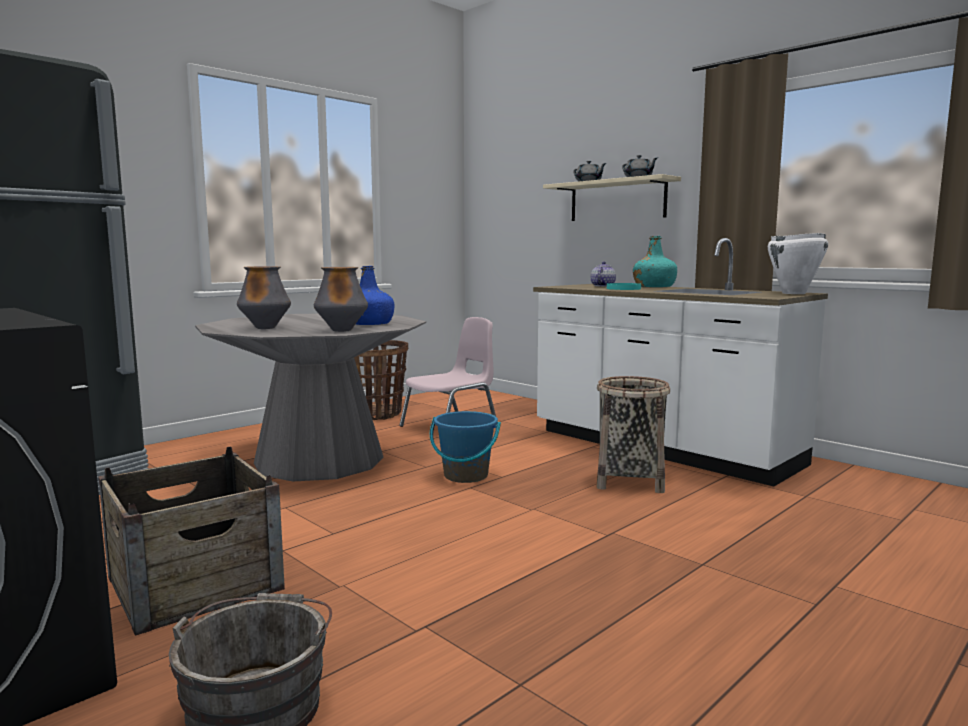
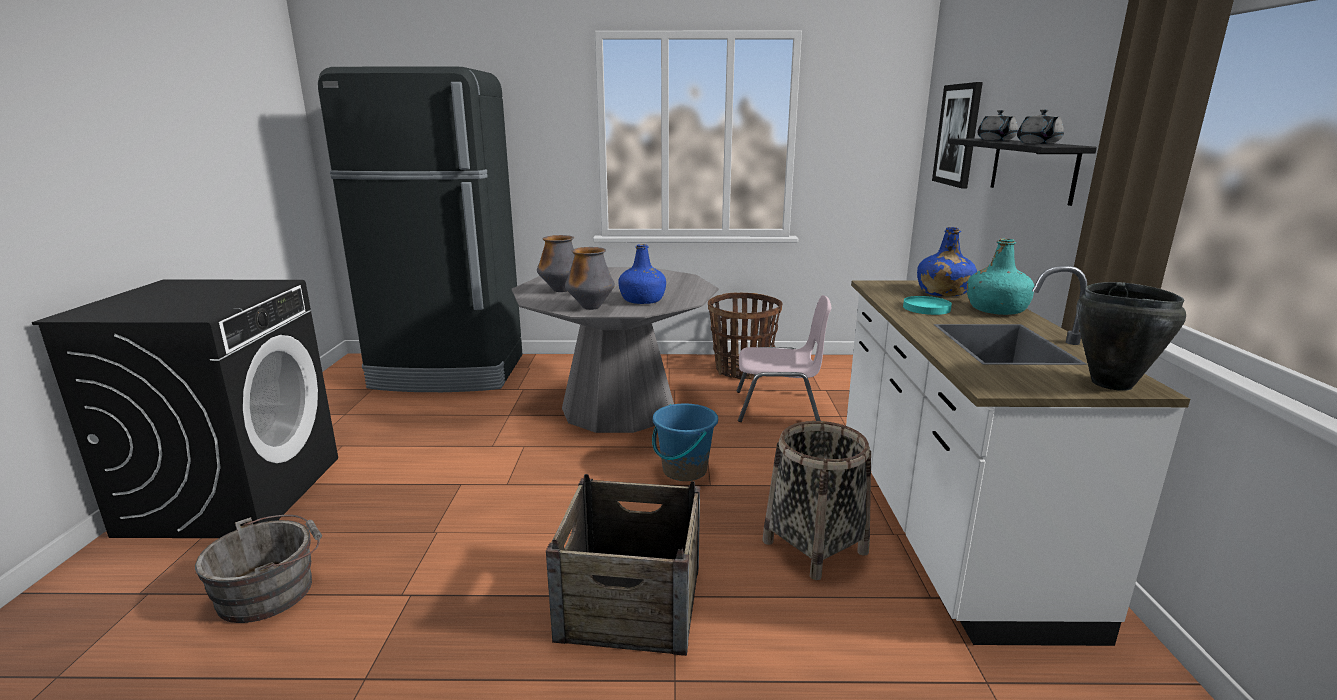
camera: 45 degrees right, 10 degrees up
crate [98,447,285,636] -> crate moved to [546,474,700,656]
beige shelf [543,174,681,221] -> black shelf [949,139,1097,206]
teapot [591,261,616,286] -> blue bottle [917,227,977,297]
white cooking pot [768,233,828,294] -> black cooking pot [1077,282,1186,391]
none -> picture [932,82,983,188]

